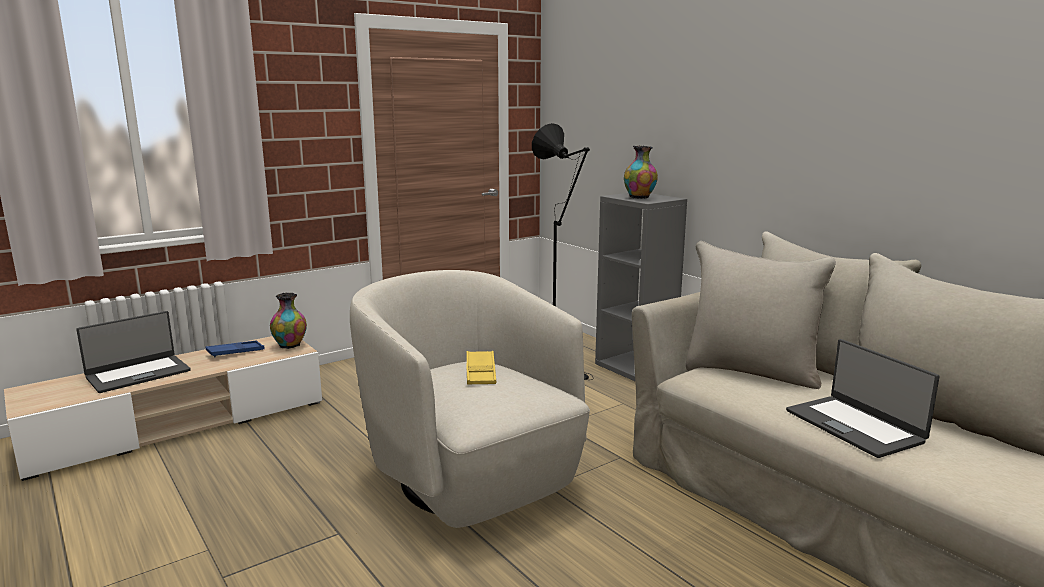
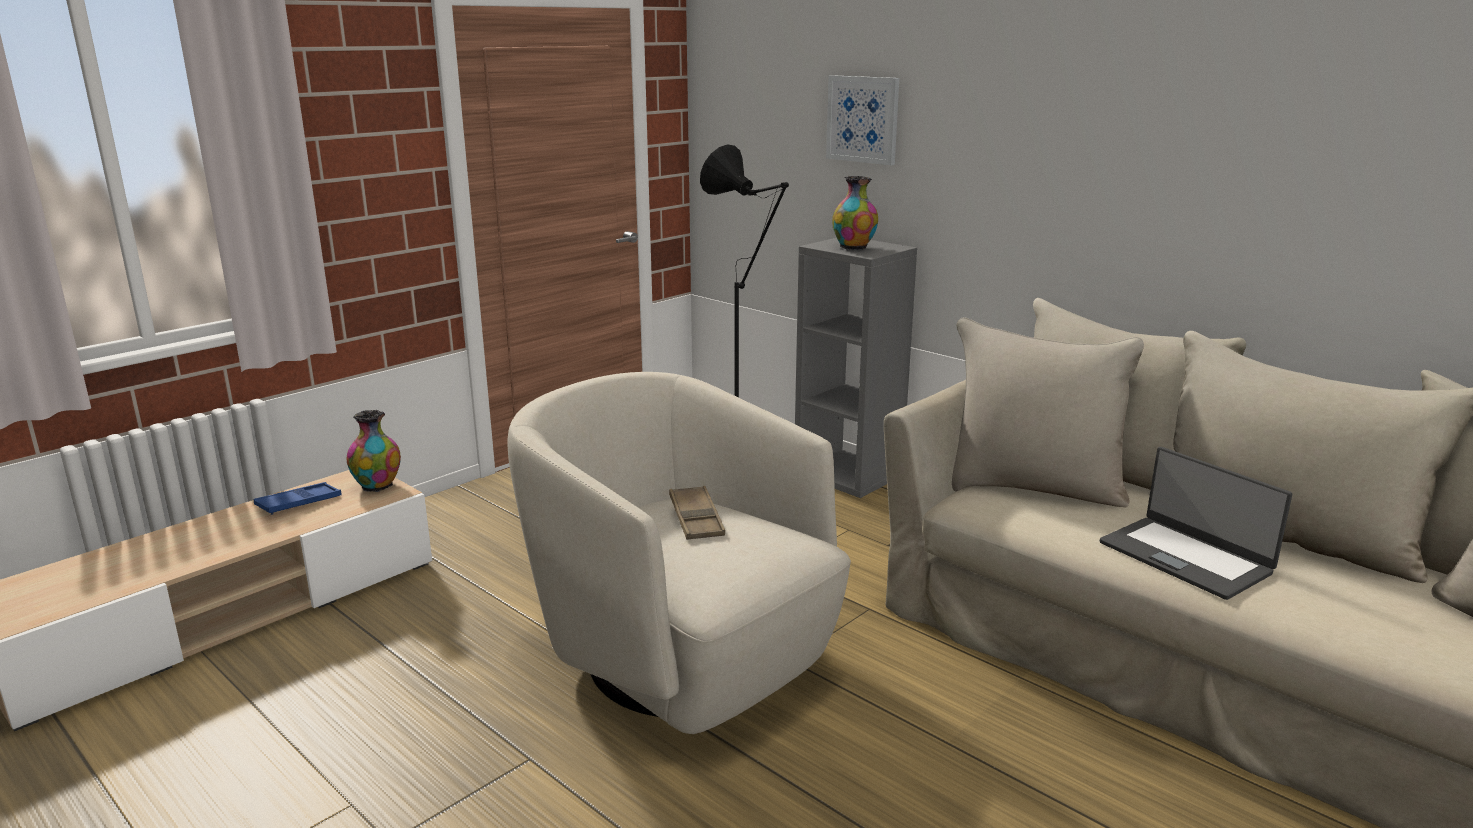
camera: 10 degrees left, 5 degrees up
laptop [76,311,191,393] -> none
yellow tray [466,351,496,384] -> brown tray [669,486,725,540]
none -> picture [826,75,899,165]

